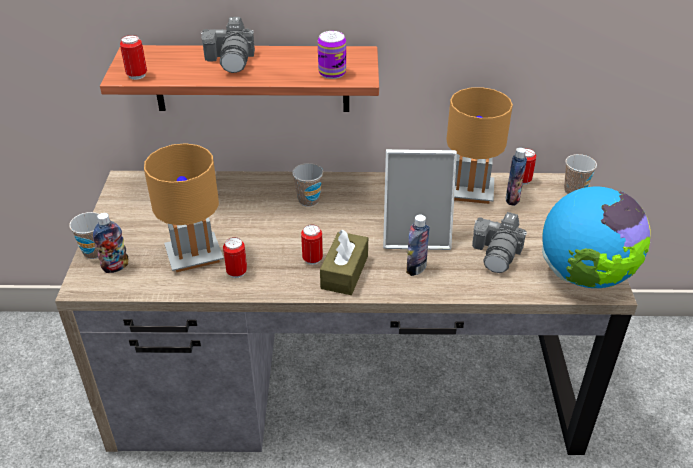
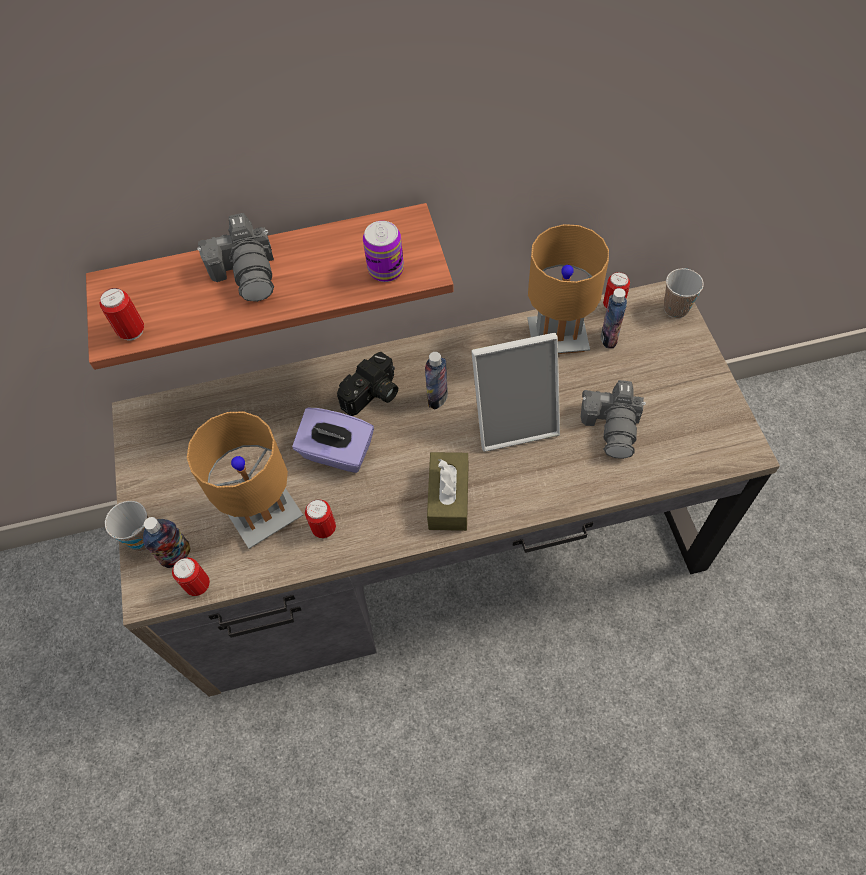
camera: 10 degrees left, 20 degrees up
cup [292,163,323,207] -> camera [337,352,398,416]
can [301,224,323,265] -> can moved to [172,558,210,596]
bottle [406,215,430,276] -> bottle moved to [425,352,448,409]
globe [542,187,651,288] -> none
none -> purple tissue box [292,408,374,473]

